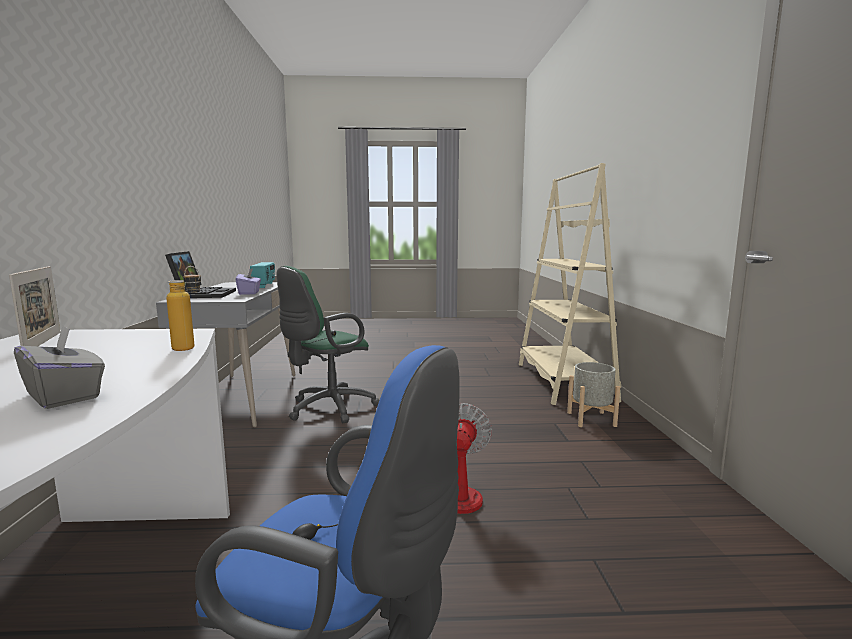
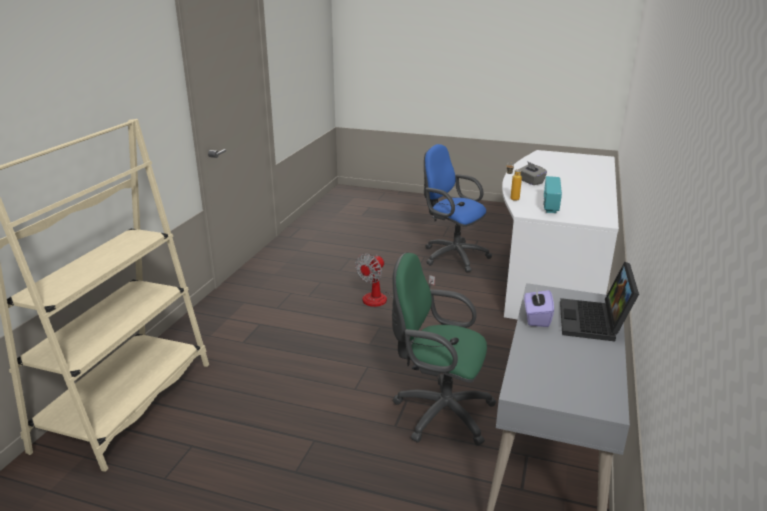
camera: 160 degrees left, 15 degrees up
picture frame [9,266,61,346] -> none
radio [250,262,275,288] -> radio moved to [543,176,562,213]
green office chair [276,266,379,423] -> green office chair turned 135 degrees counterclockwise [392,252,496,446]
grey planter [567,362,620,427] -> none

